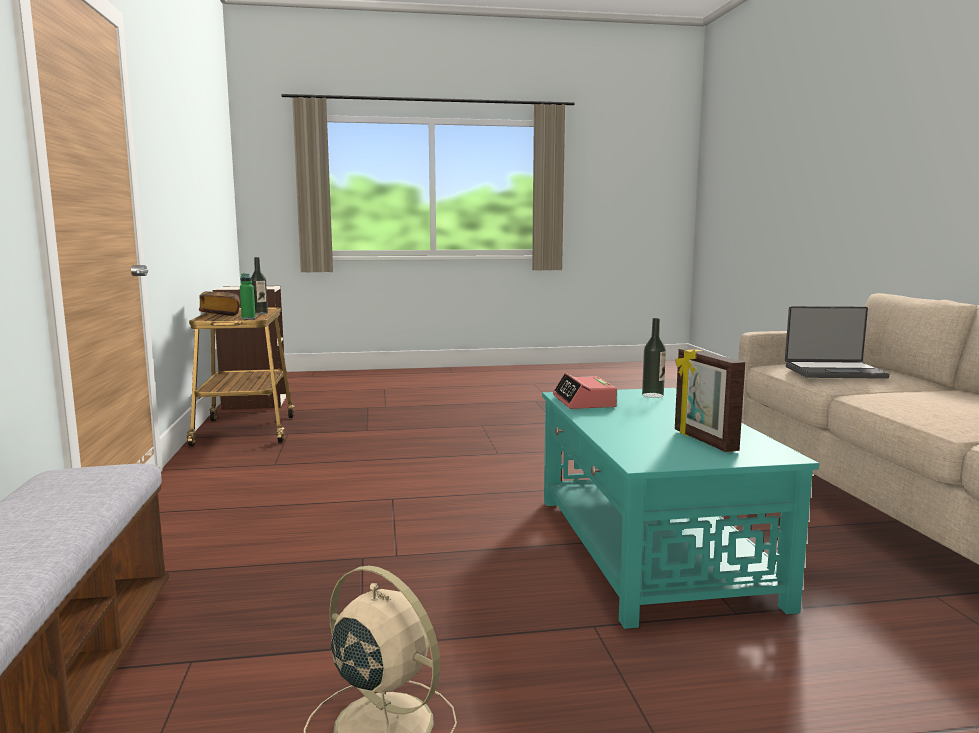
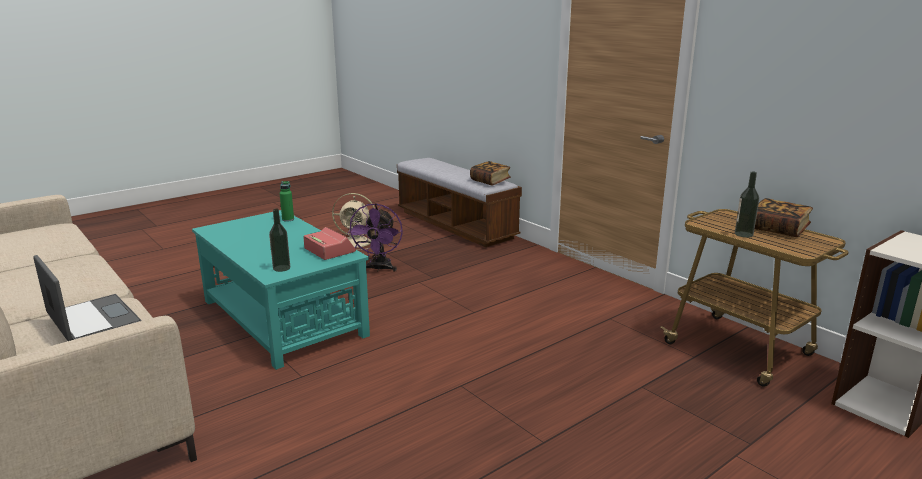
camera: 150 degrees right, 10 degrees up
green bottle [240,273,256,319] -> green bottle moved to [280,181,294,222]
picture frame [675,348,745,452] -> none
laptop [785,306,890,379] -> laptop turned 75 degrees clockwise [33,255,142,341]
none -> purple fan [347,203,403,272]
none -> book [470,161,511,186]

